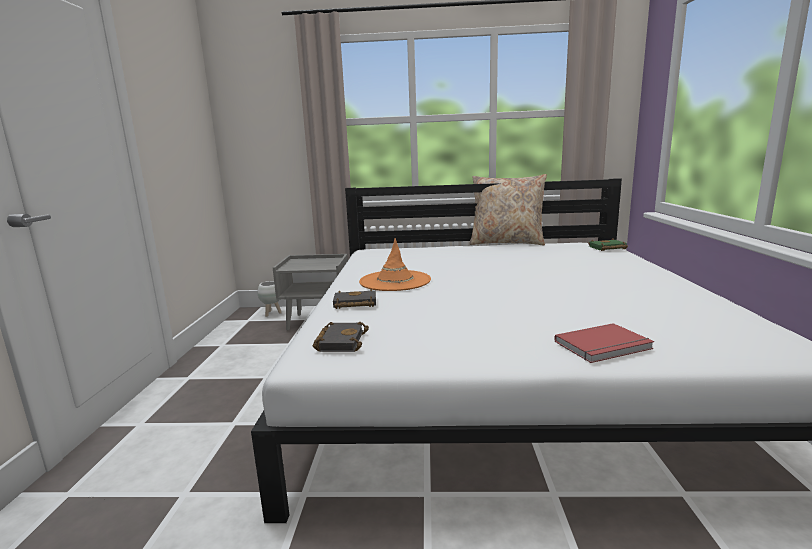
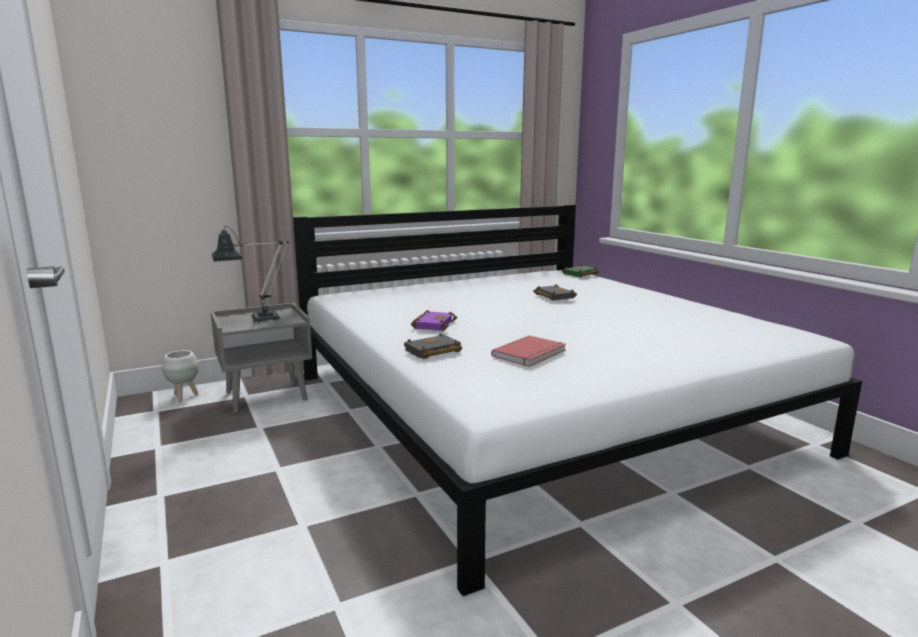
camera: 30 degrees left, 0 degrees up
black book [313,322,369,352] -> black book moved to [533,284,577,301]
orange hat [359,238,431,291] -> purple book [411,310,457,331]
beige pillow [470,174,547,245] -> none
red book [554,323,654,363] -> red book moved to [491,335,566,367]
none -> table lamp [212,226,289,322]

